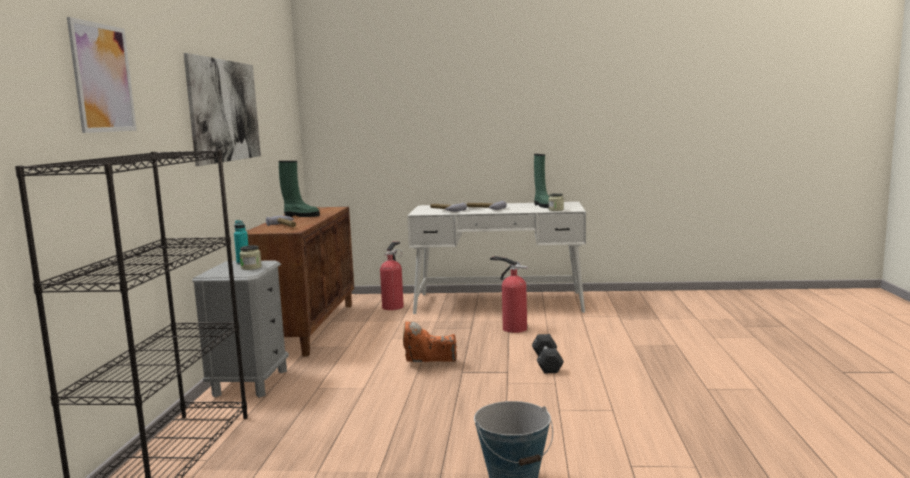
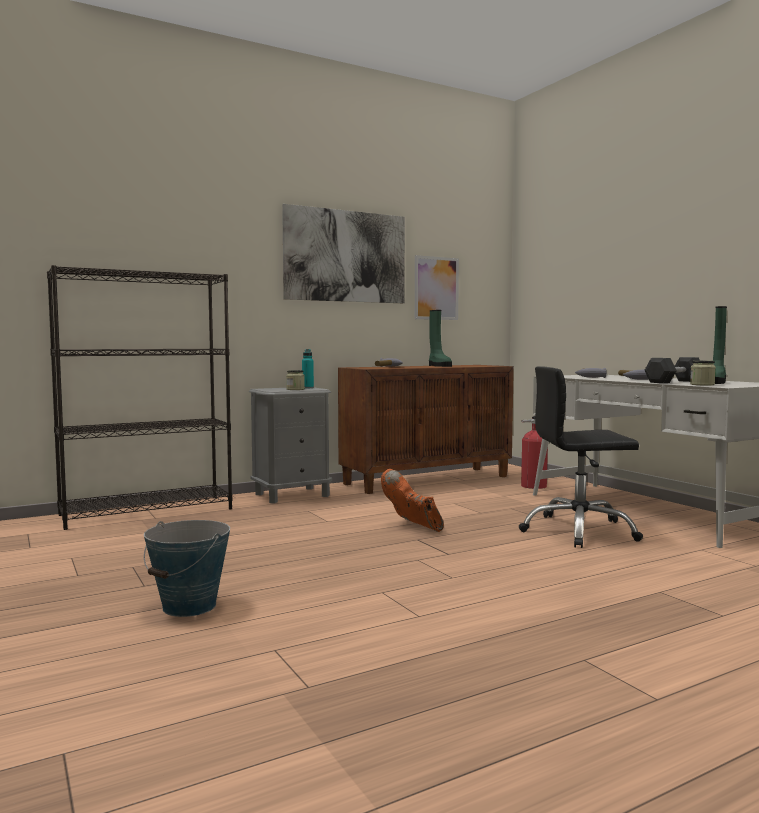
camera: 55 degrees right, 5 degrees down
picture [67,17,137,133] -> picture moved to [415,255,459,320]
fire extinguisher [490,256,528,333] -> black office chair [518,366,643,548]
black dumbbell [532,334,564,374] -> black dumbbell moved to [645,357,699,383]

